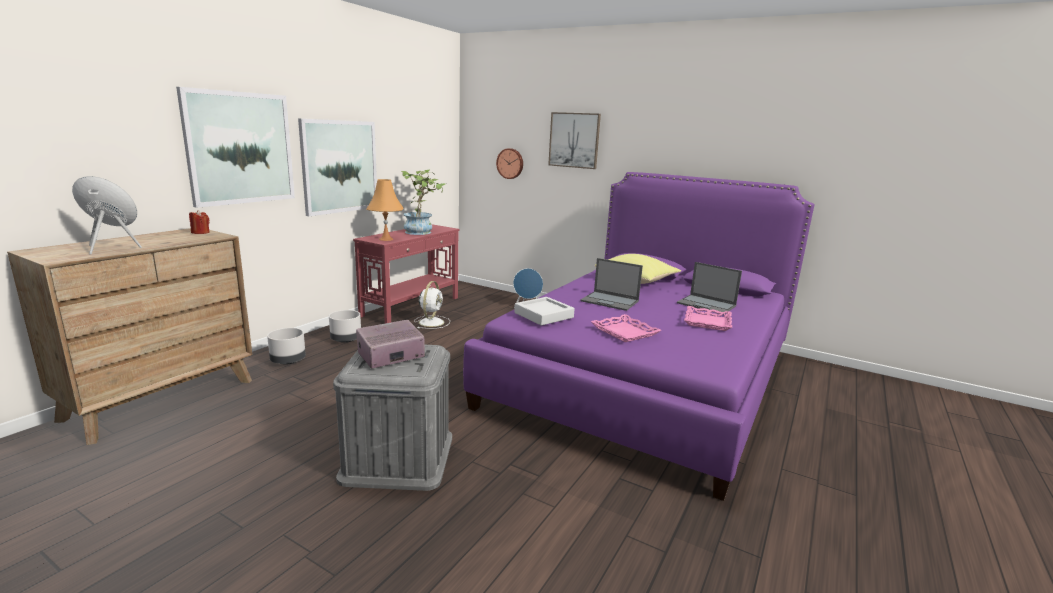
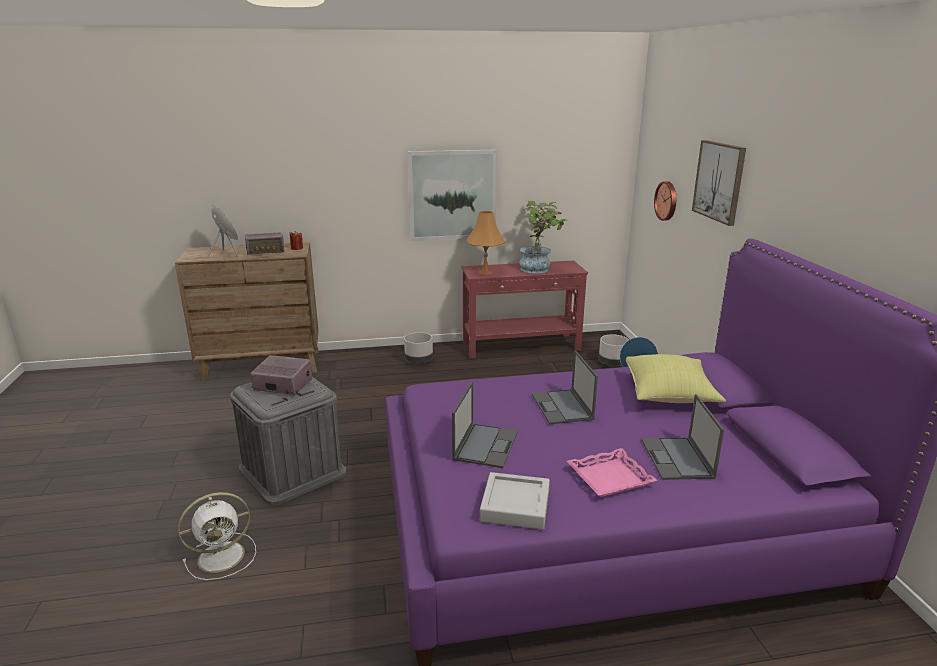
camera: 50 degrees right, 5 degrees up
picture [176,87,295,208] -> none
grey planter [267,328,306,365] -> grey planter moved to [599,334,629,366]
white fan [414,281,450,329] -> white fan moved to [178,492,256,580]
grey tray [514,297,575,325] -> grey tray moved to [480,472,550,530]
pink tray [591,314,662,342] -> laptop [452,382,518,468]
none -> radio [245,233,284,255]

